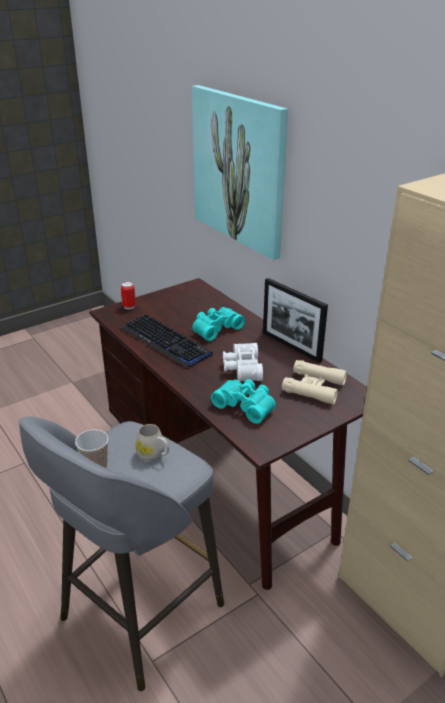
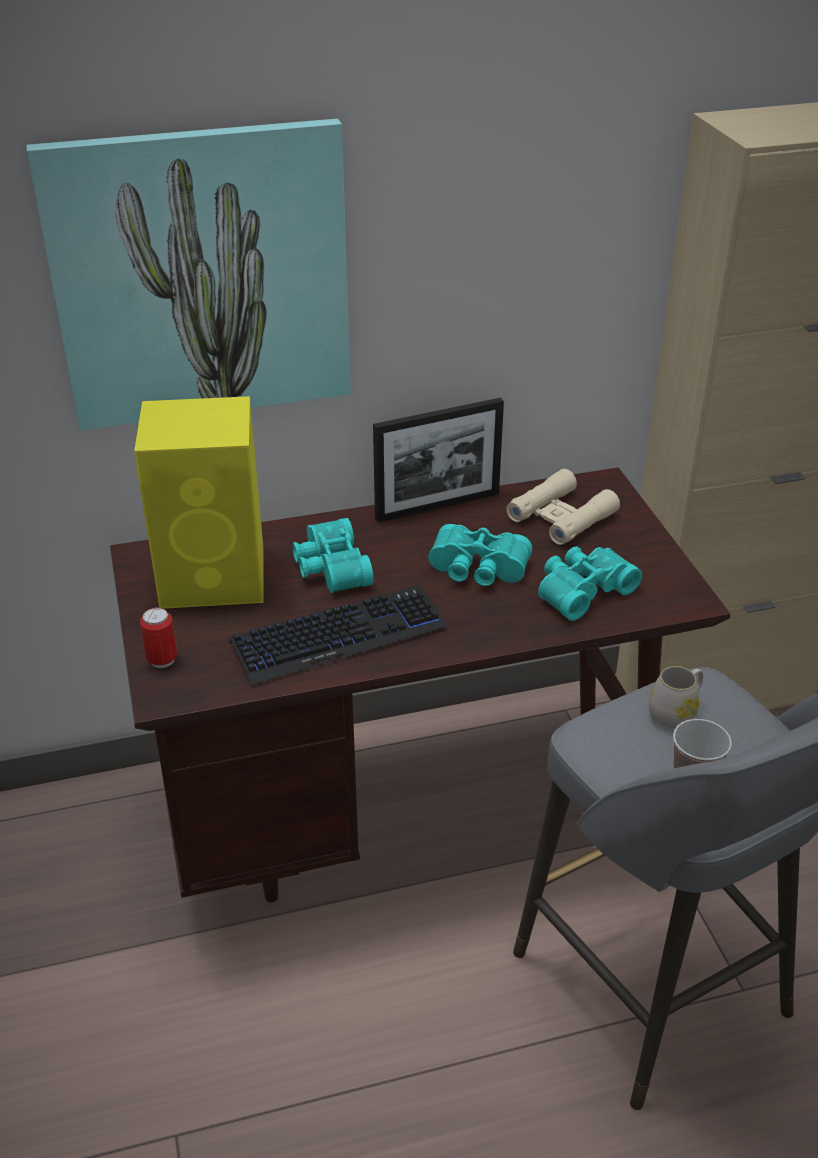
camera: 70 degrees left, 5 degrees up
white binoculars [223,343,263,381] -> turquoise binoculars [428,524,532,586]
none -> yellow speaker [134,396,264,609]

